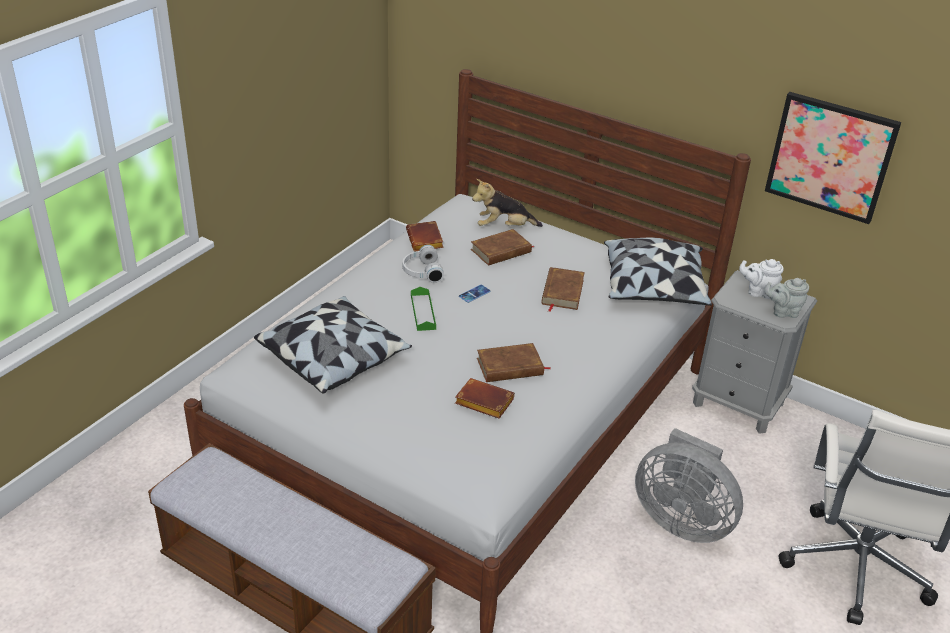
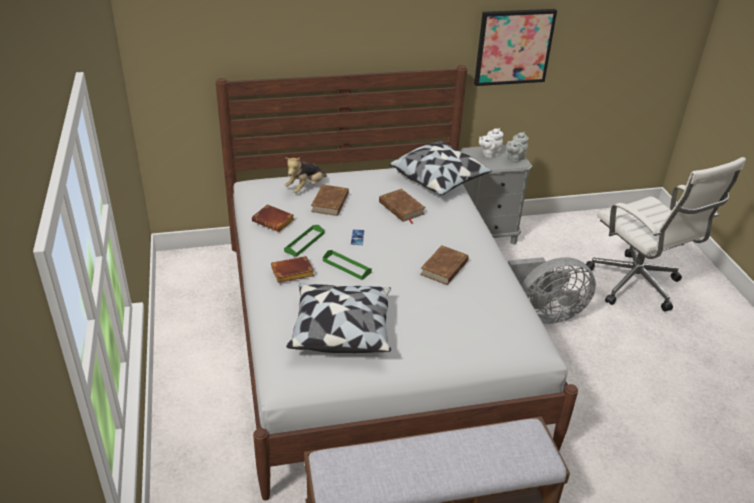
camera: 45 degrees left, 0 degrees up
white headphones [403,245,444,283] -> green tray [284,225,325,257]
brown book [455,378,515,419] -> brown book moved to [271,256,314,283]

